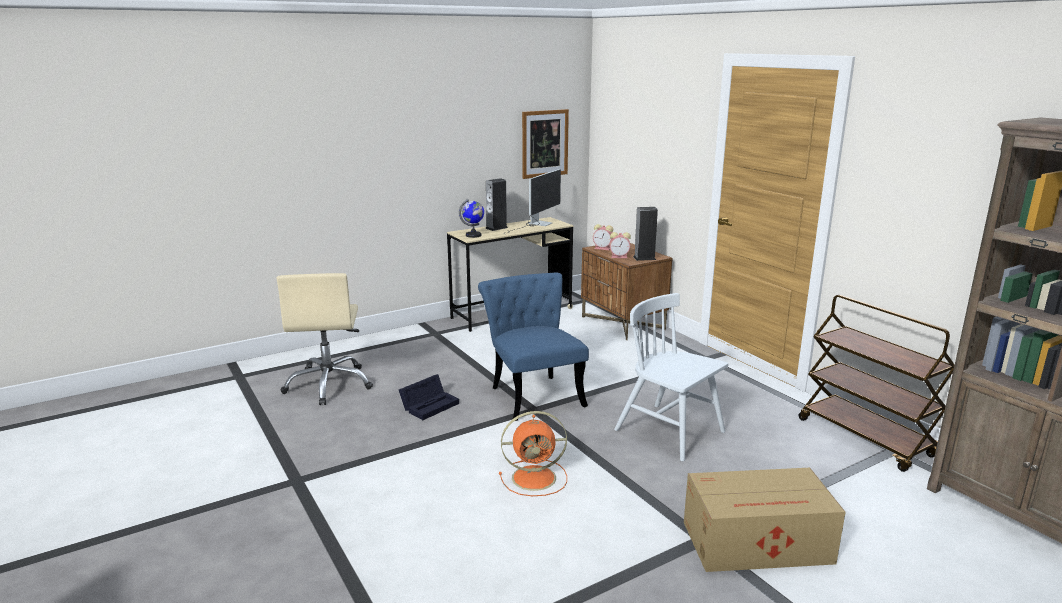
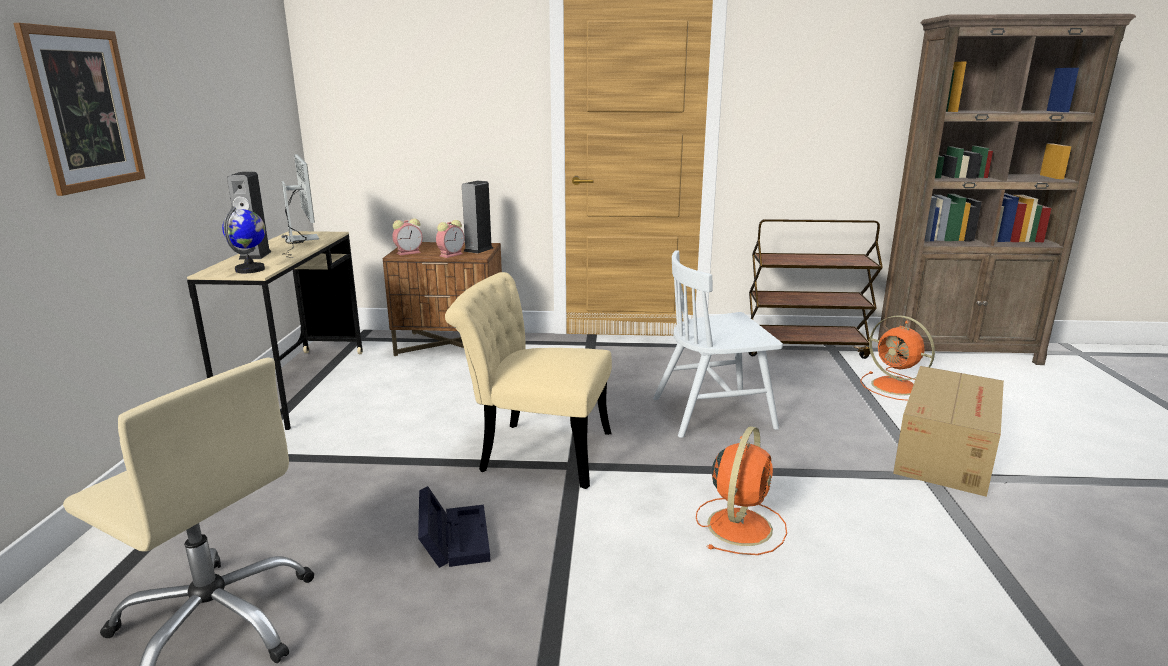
camera: 55 degrees left, 0 degrees up
blue chair [478,273,589,421] -> beige chair [445,272,612,489]
picture [522,109,569,179] -> picture moved to [14,23,145,196]
none -> orange fan [860,315,935,401]

